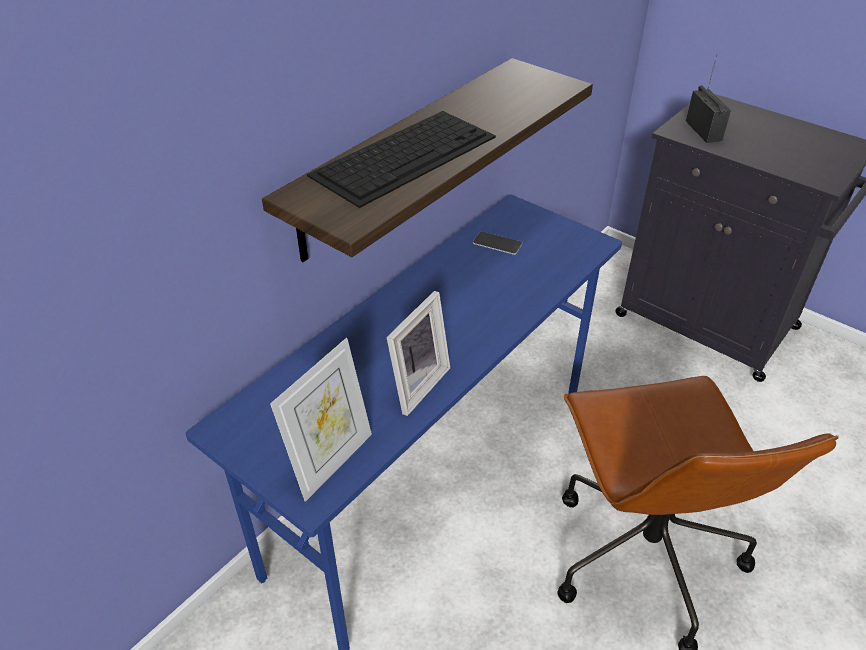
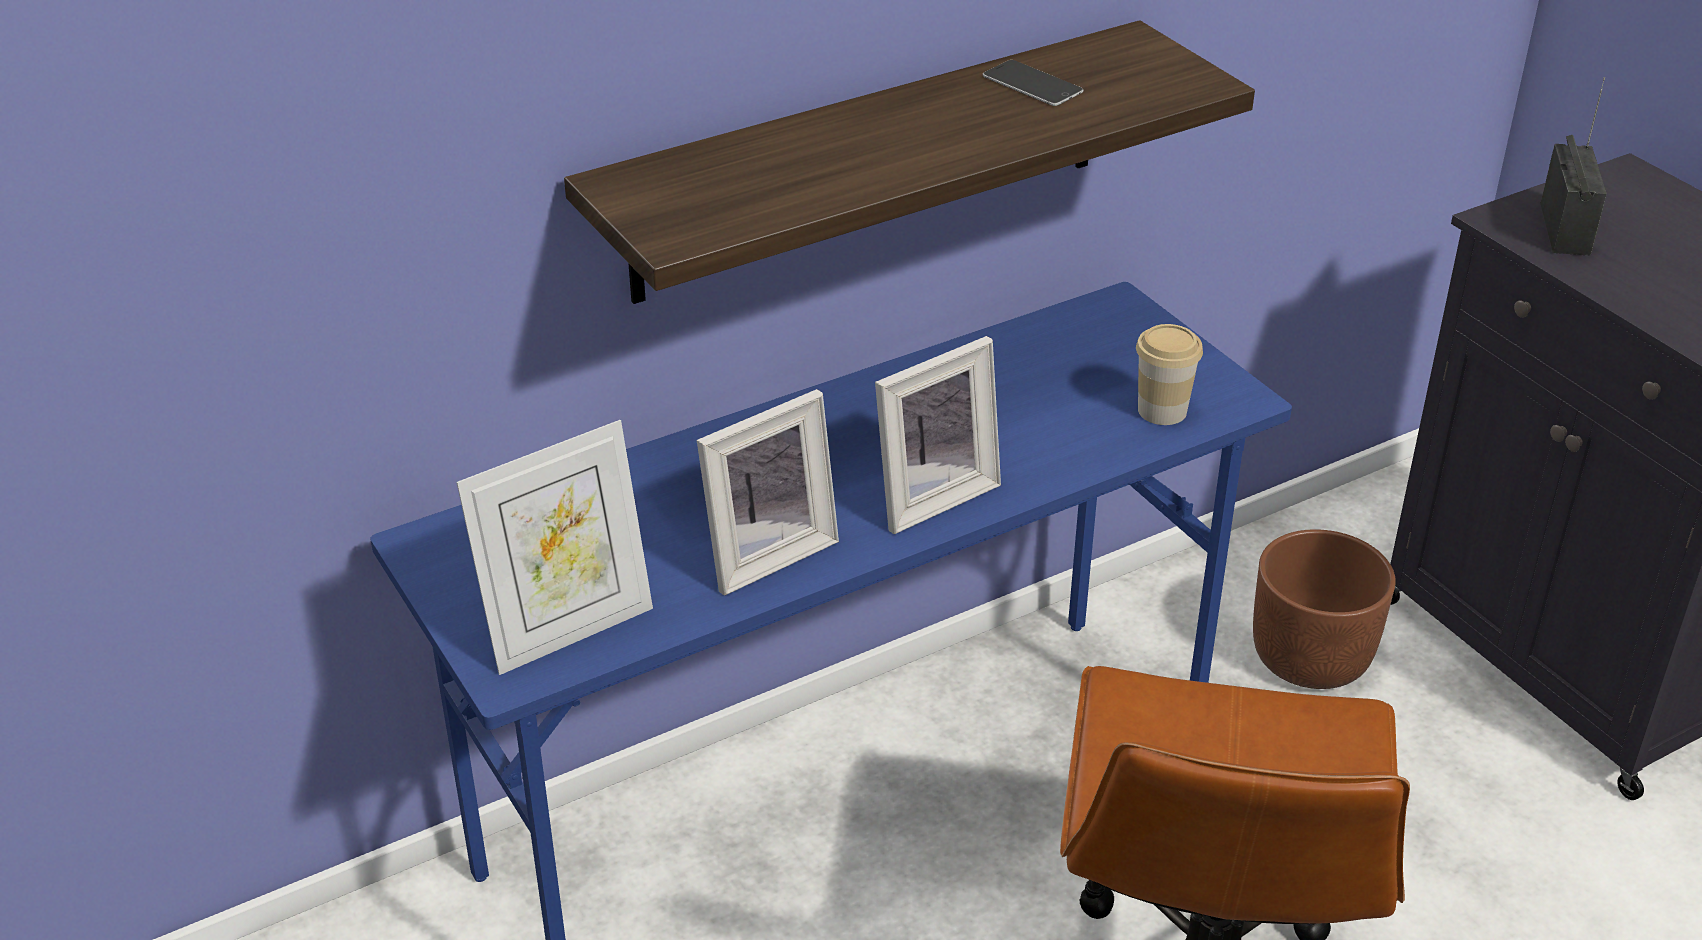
camera: 20 degrees right, 5 degrees down
keyboard [307,111,496,208] -> none
phone [473,231,523,255] -> phone moved to [983,60,1084,106]
none -> picture frame [875,336,1001,534]
none -> cup [1136,324,1203,425]
none -> brown planter [1253,529,1396,689]

